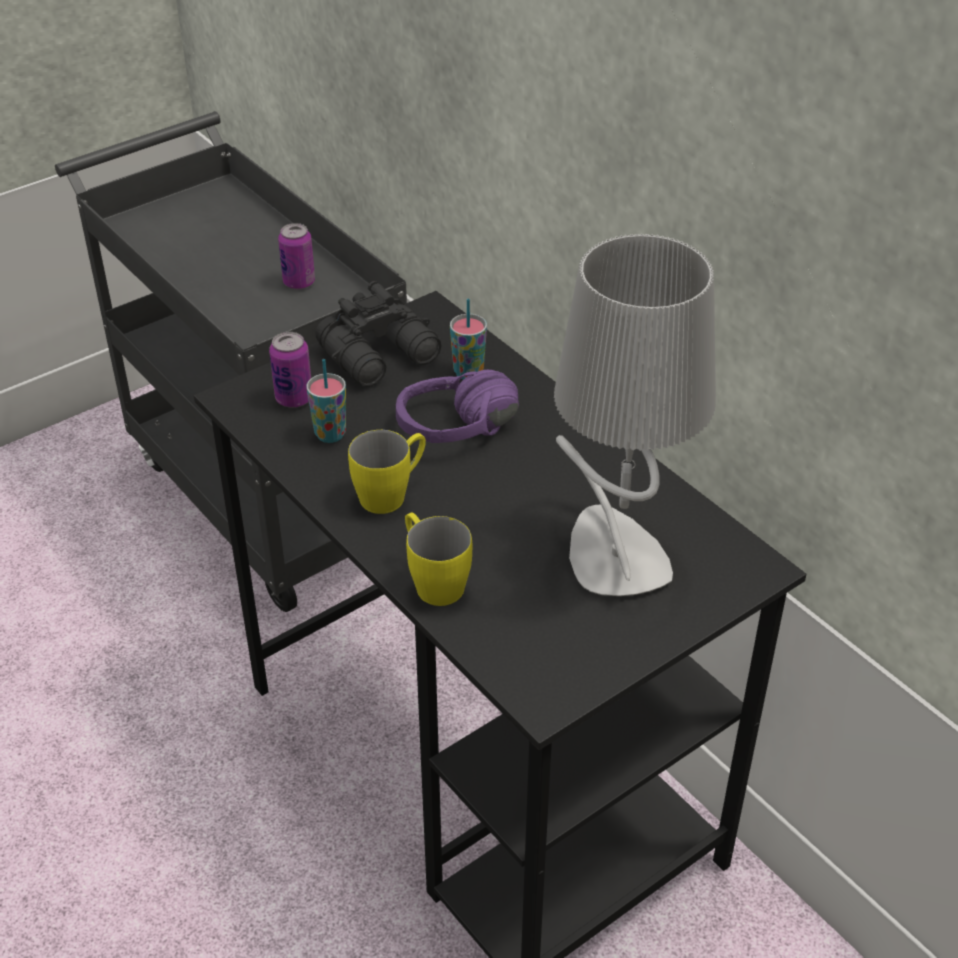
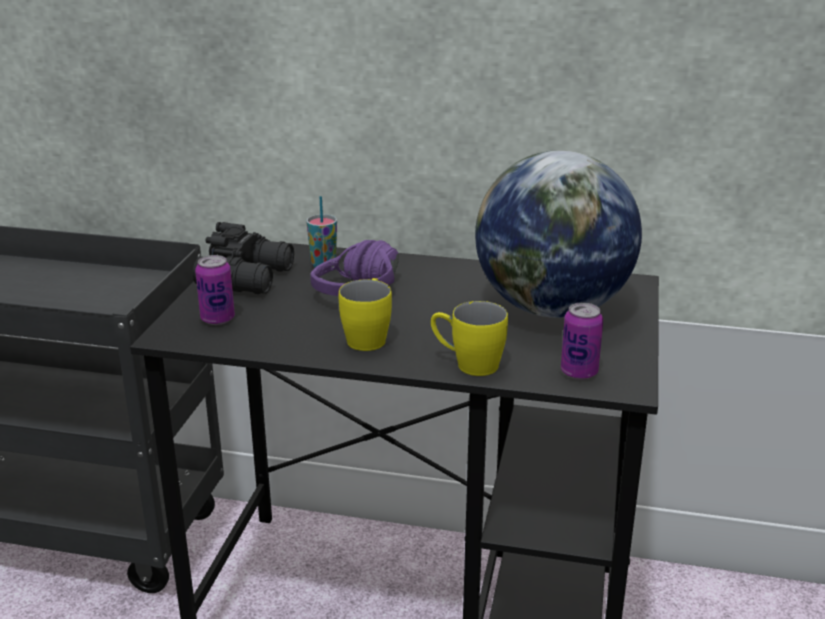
camera: 40 degrees left, 15 degrees down
can [278,223,315,289] -> can moved to [561,303,603,380]
cup [306,359,346,443] -> none
grey table lamp [554,234,716,596] -> globe [475,150,642,318]

